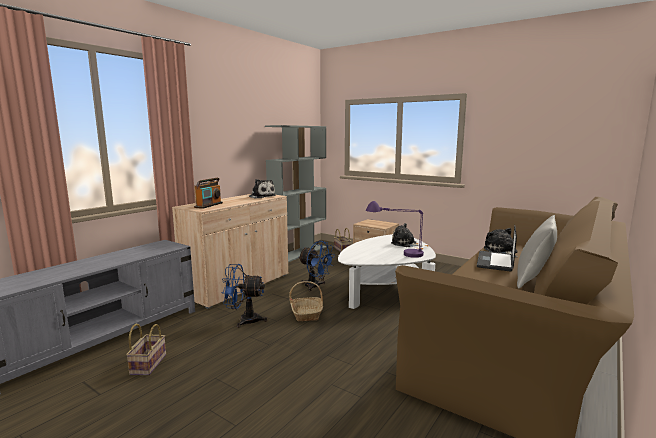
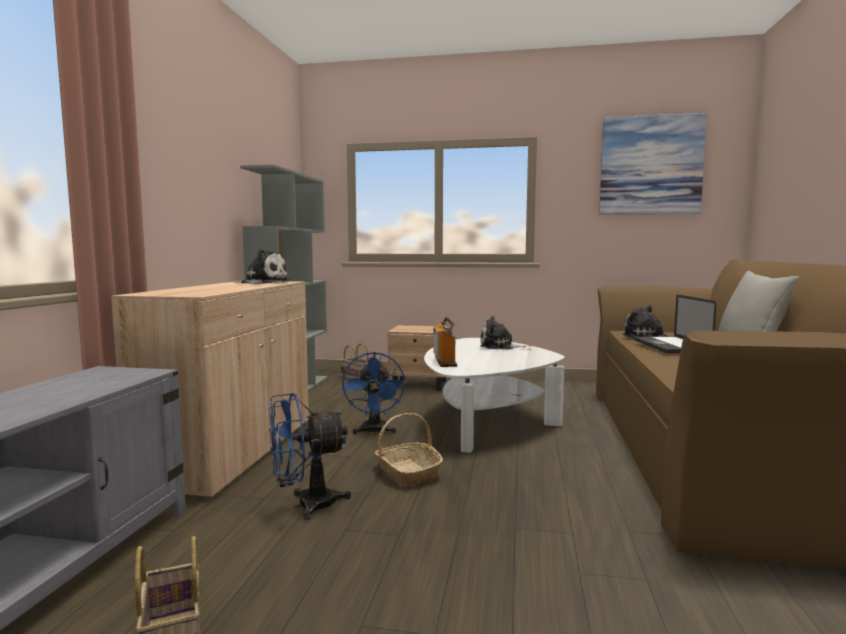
camera: 25 degrees left, 5 degrees down
radio [194,177,223,209] -> radio moved to [433,317,457,367]
blue fan [298,241,335,291] -> blue fan turned 75 degrees clockwise [342,352,405,435]
purple table lamp [366,201,424,258] -> none
none -> picture [599,113,707,215]

